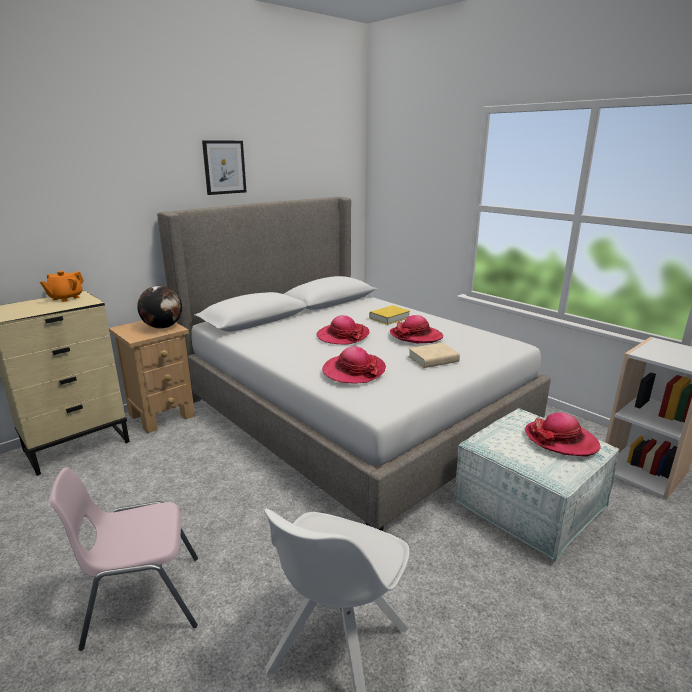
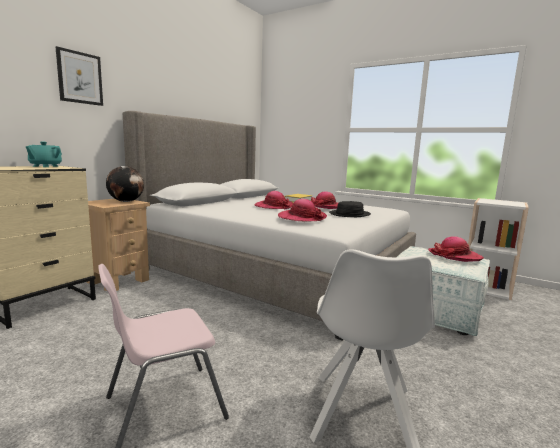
camera: 15 degrees left, 10 degrees down
orange teapot [40,271,84,302] -> turquoise teapot [26,141,62,167]
picture [202,140,246,195] -> picture moved to [56,46,103,106]
beige book [408,343,460,368] -> black hat [329,201,371,217]

